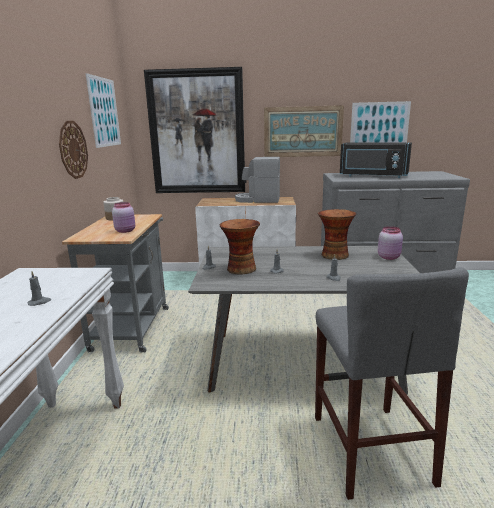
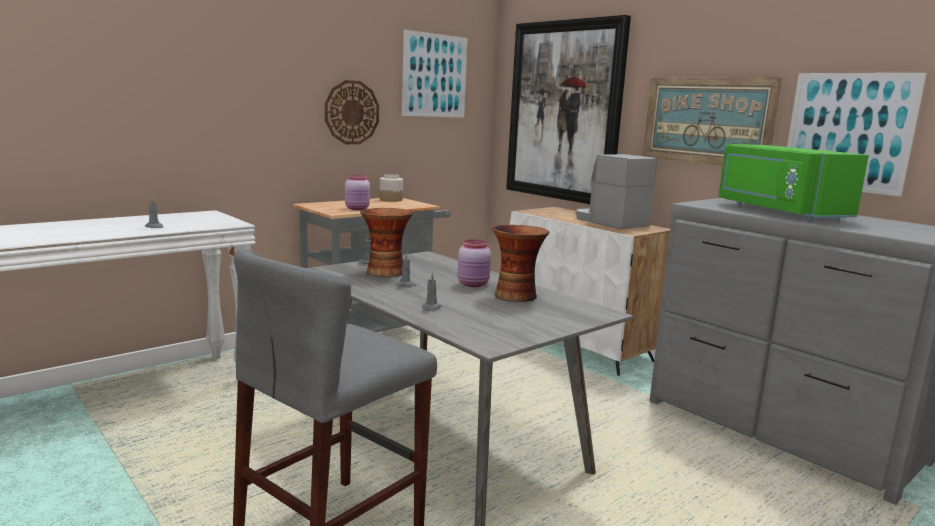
camera: 45 degrees right, 5 degrees down
black microwave [340,142,412,178] -> green microwave [718,144,869,221]
pink jar [378,226,403,260] -> pink jar moved to [458,240,491,287]

